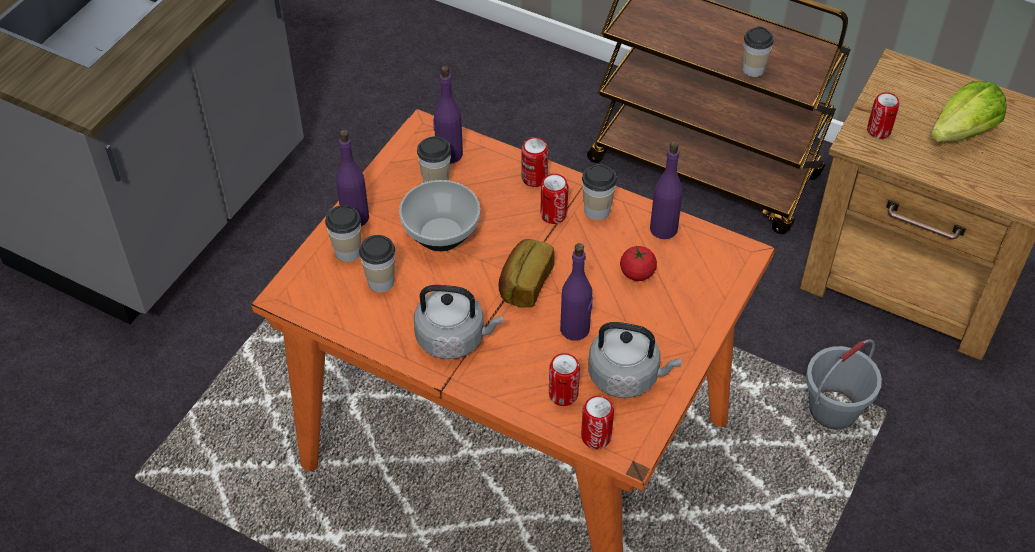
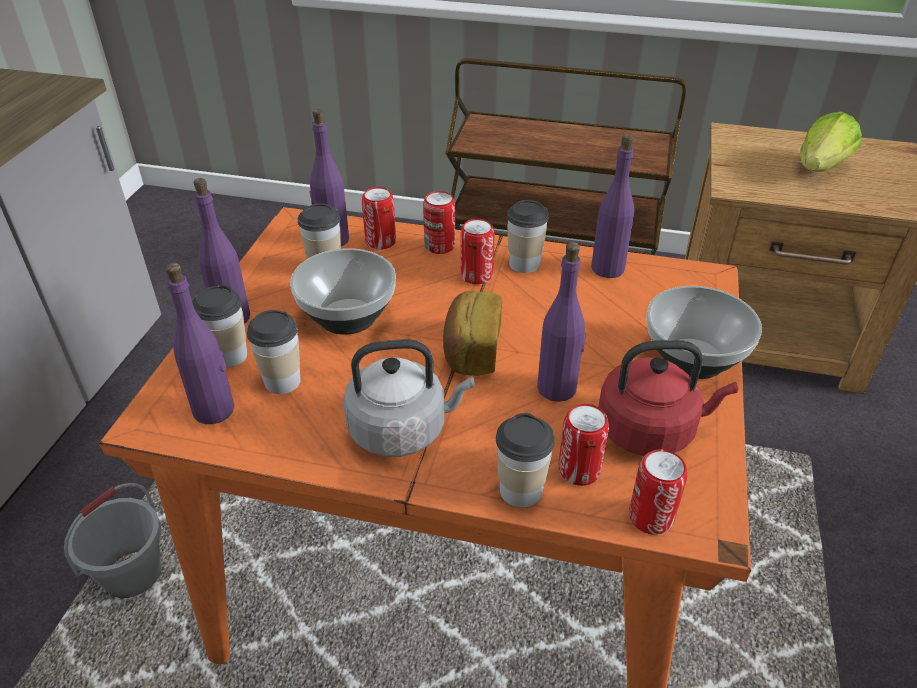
camera: 15 degrees left, 10 degrees down
grey kettle [588,322,681,398] -> red kettle [598,340,738,456]
tomato [620,246,657,281] -> none
cup [742,26,774,77] -> cup moved to [496,413,555,508]
grey bucket [806,339,882,429] -> grey bucket moved to [64,483,161,598]
can [867,92,899,139] -> can moved to [362,187,396,250]
none -> purple bottle [166,263,234,424]
none -> bowl [646,286,762,379]

